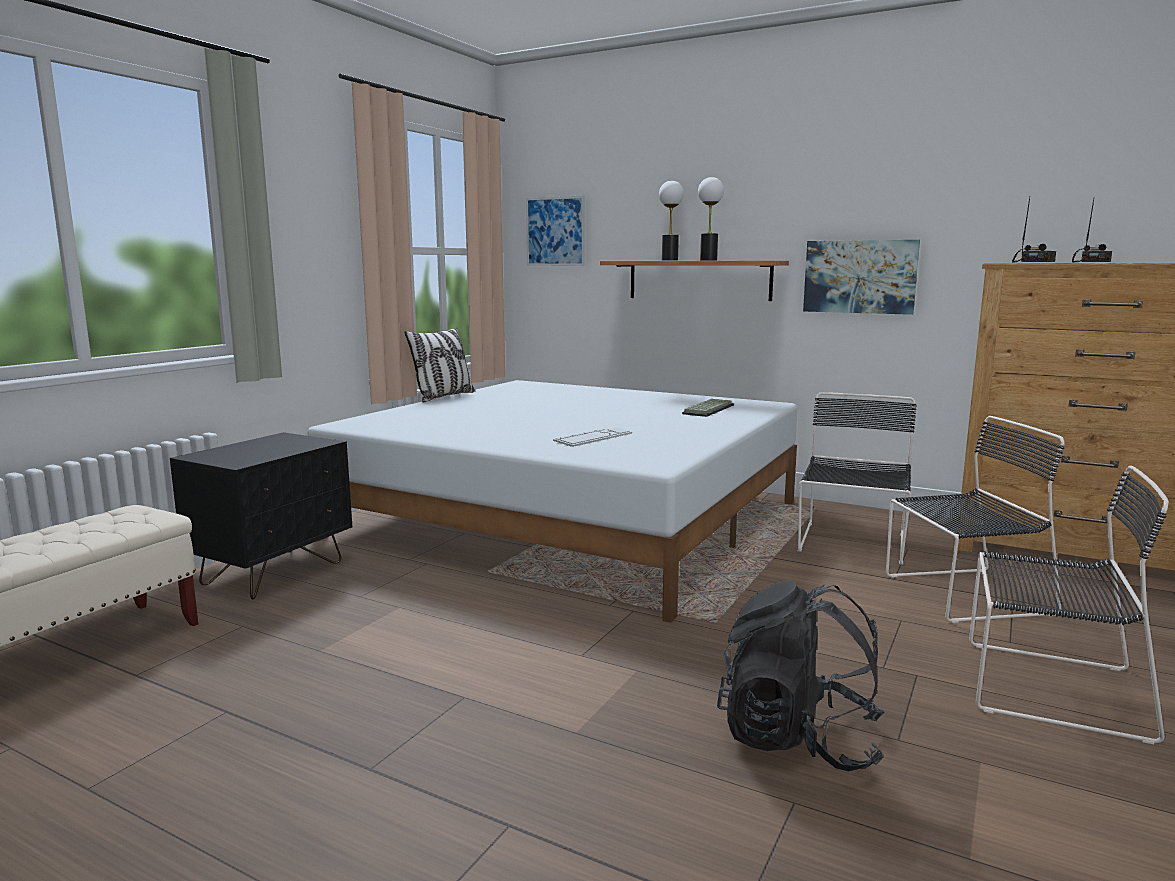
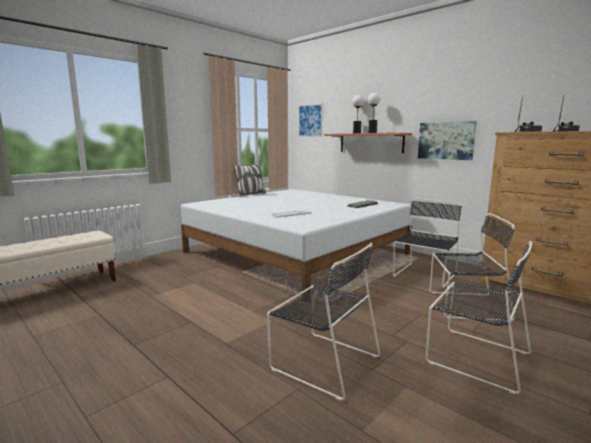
camera: 15 degrees right, 0 degrees up
black nightstand [170,432,352,600] -> none
black backpack [717,580,884,771] -> black chair [267,243,380,400]

